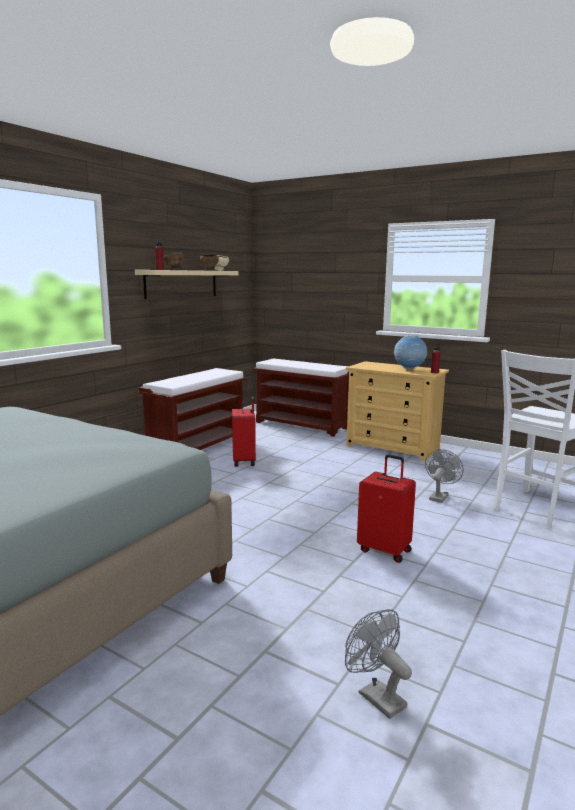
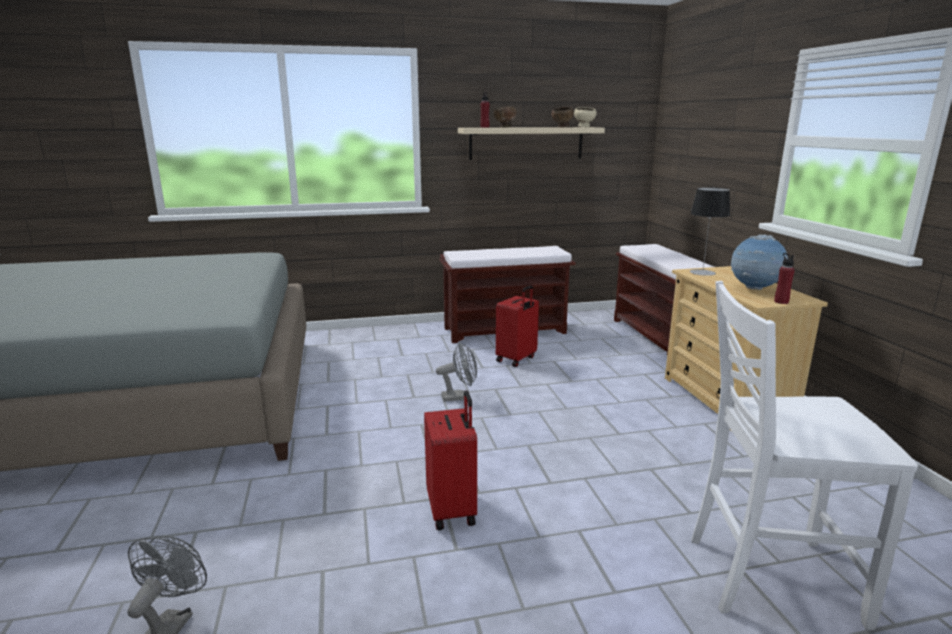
camera: 45 degrees right, 5 degrees up
grey fan [425,449,464,503] -> grey fan moved to [436,343,477,402]
none -> table lamp [690,187,730,276]

